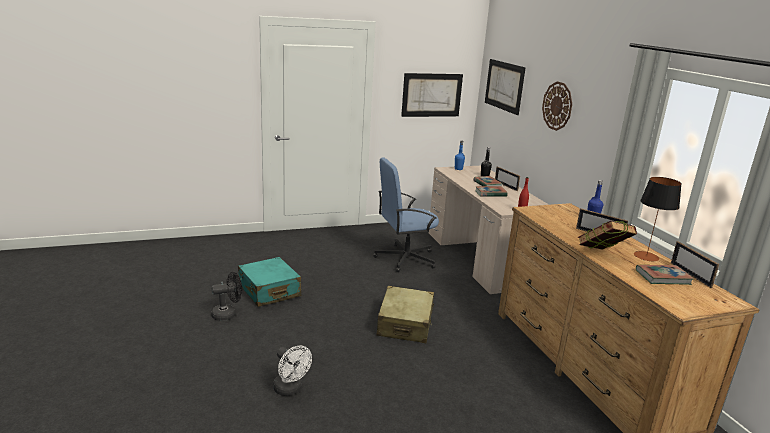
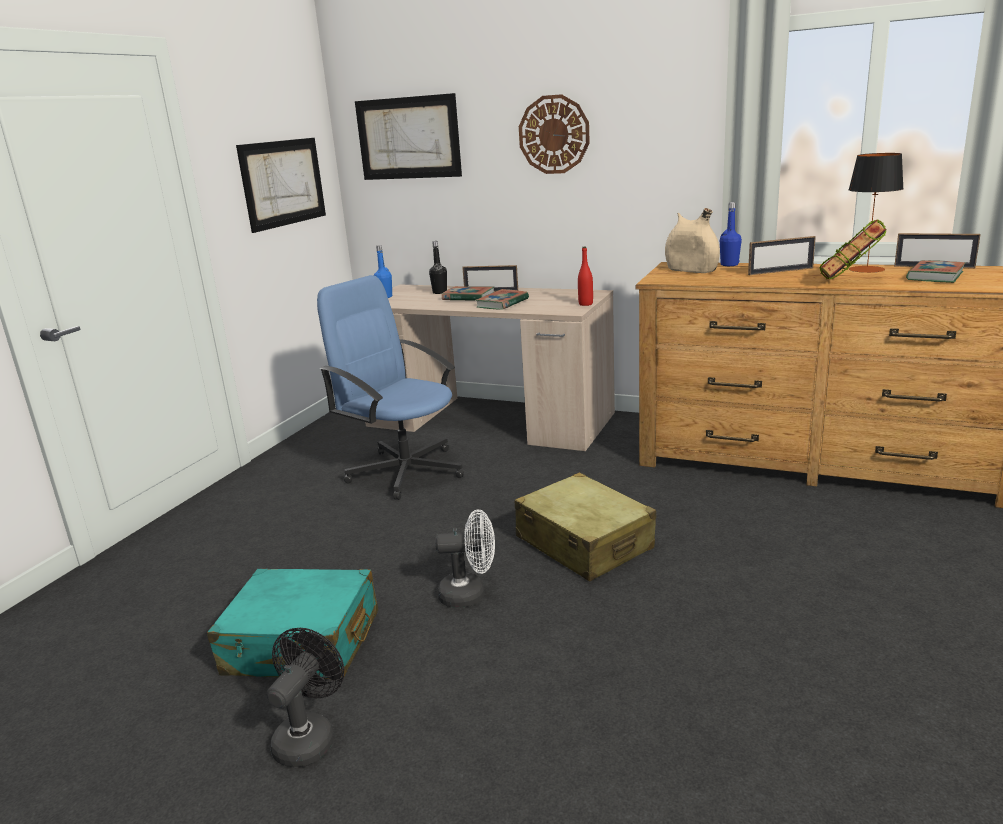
camera: 45 degrees left, 0 degrees up
white fan [273,345,312,396] -> white fan moved to [435,510,495,608]
blue office chair [373,158,439,272] -> blue office chair turned 105 degrees clockwise [317,275,464,500]
none -> beige vase [665,208,720,273]

